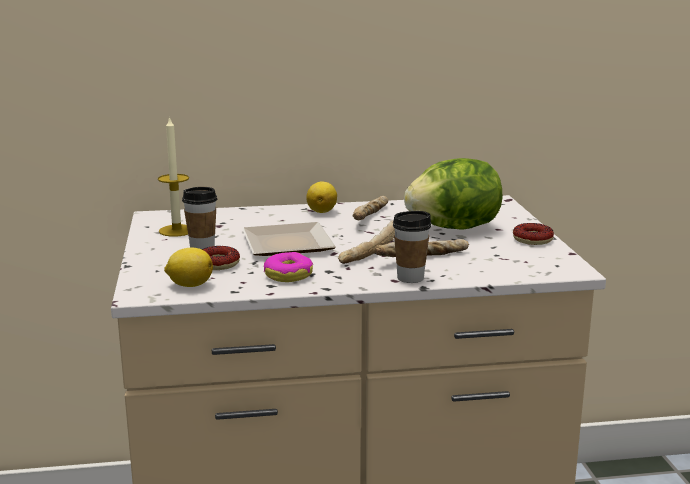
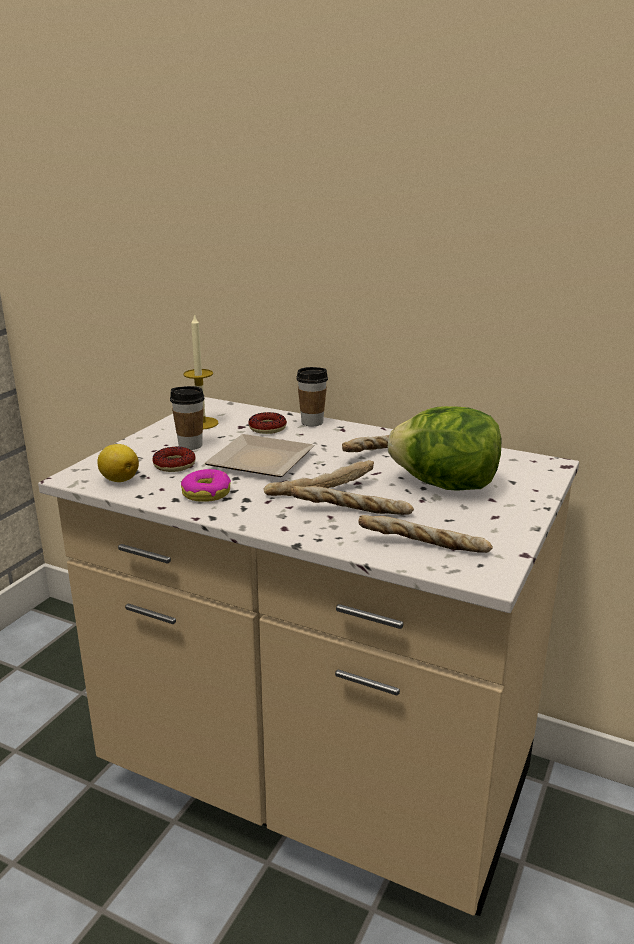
camera: 35 degrees right, 5 degrees up
lemon [306,181,337,213] -> none
cup [393,211,431,283] -> cup moved to [296,367,328,426]
donut [513,223,554,245] -> donut moved to [248,412,287,434]
none -> bread [359,515,493,553]

